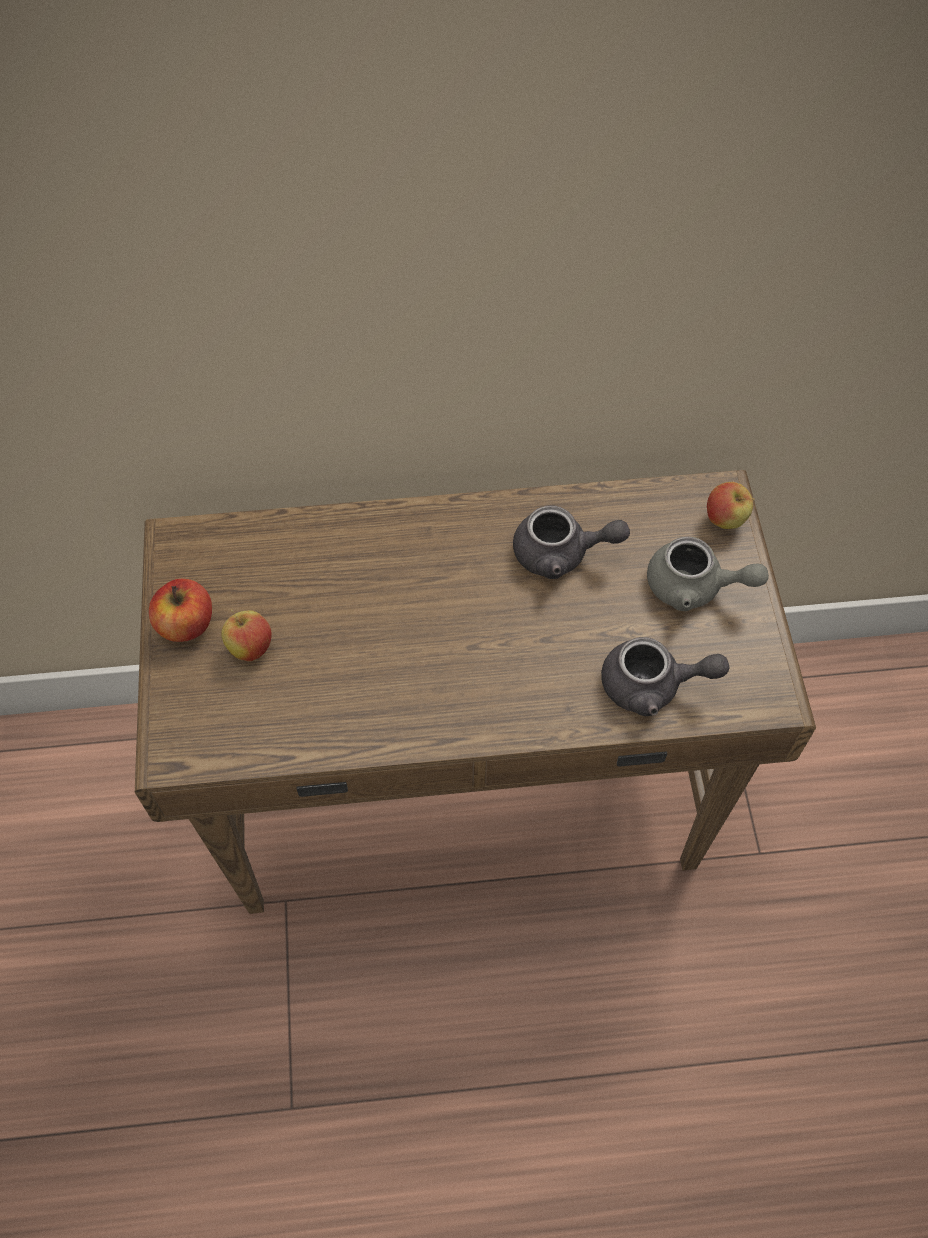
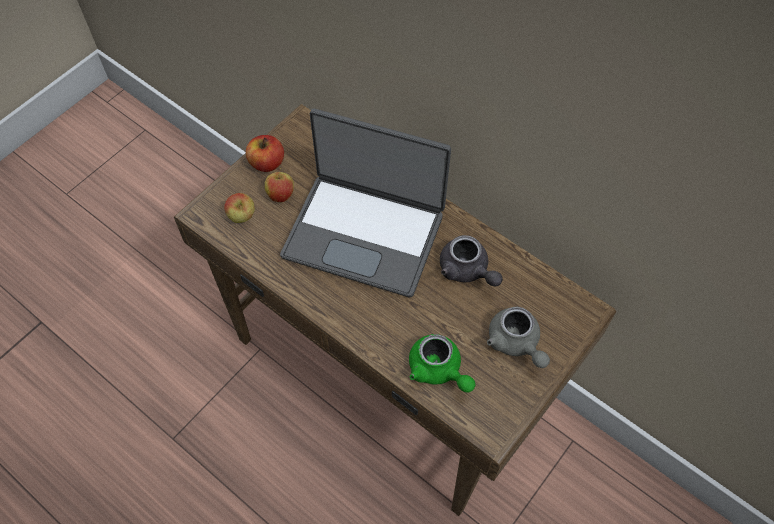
camera: 45 degrees right, 0 degrees up
grey teapot [601,637,730,716] -> green teapot [409,334,475,393]
apple [707,482,755,529] -> apple moved to [224,193,255,223]
none -> laptop [280,109,451,297]

